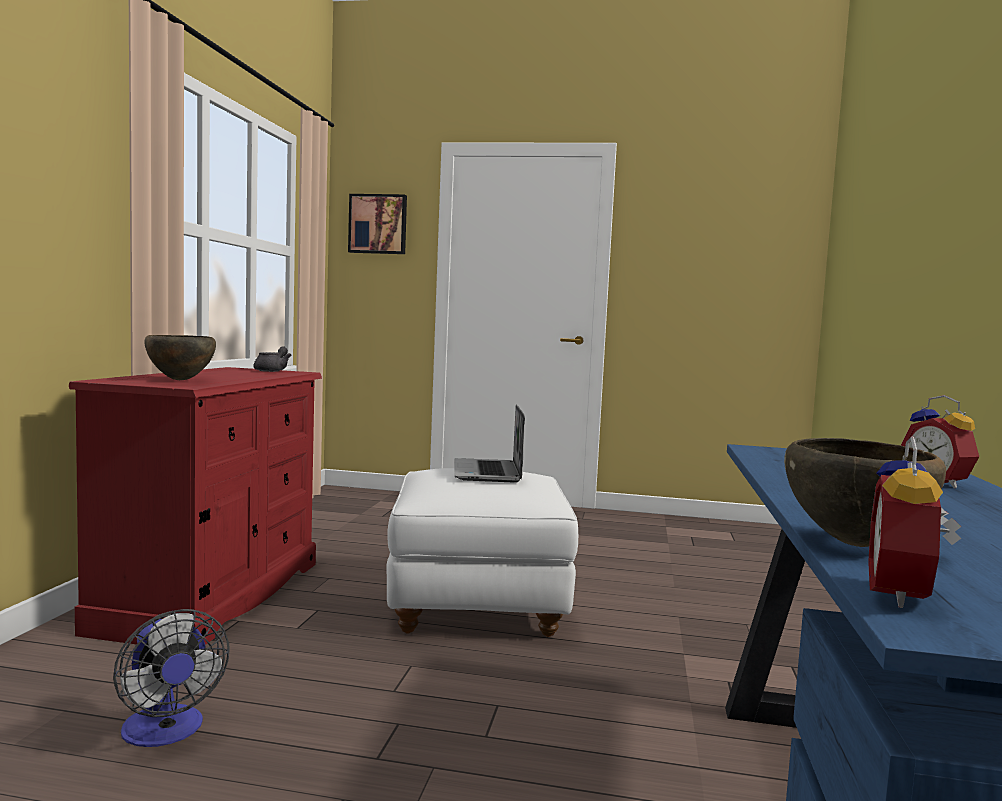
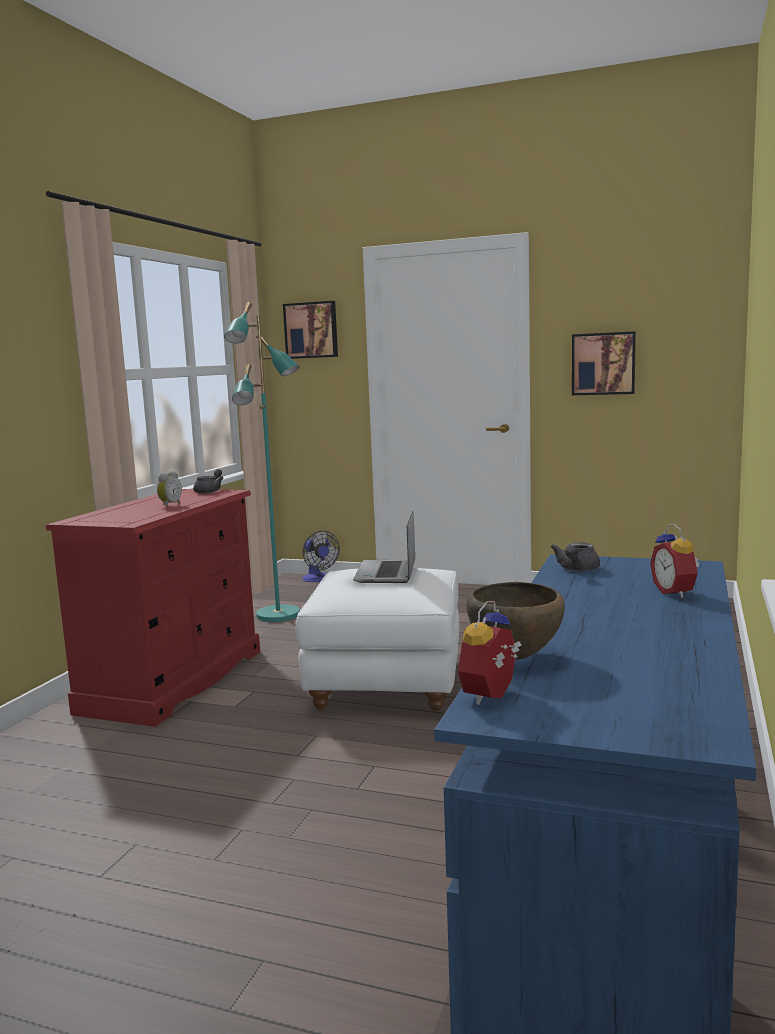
camera: 10 degrees right, 5 degrees up
fan [113,609,230,747] -> fan moved to [302,531,340,582]
brown bowl [145,335,216,380] -> none
none -> alarm clock [157,471,182,507]
none -> turquoise floor lamp [224,302,300,622]
none -> grey teapot [551,542,600,571]
none -> picture [572,331,636,395]

